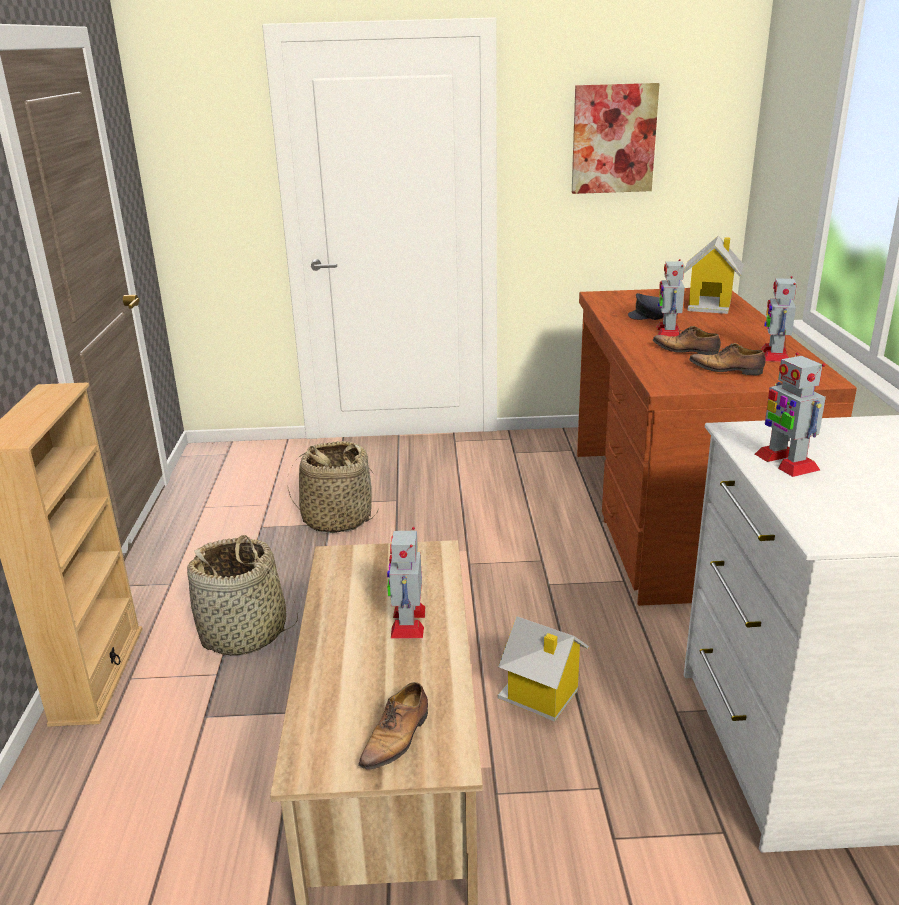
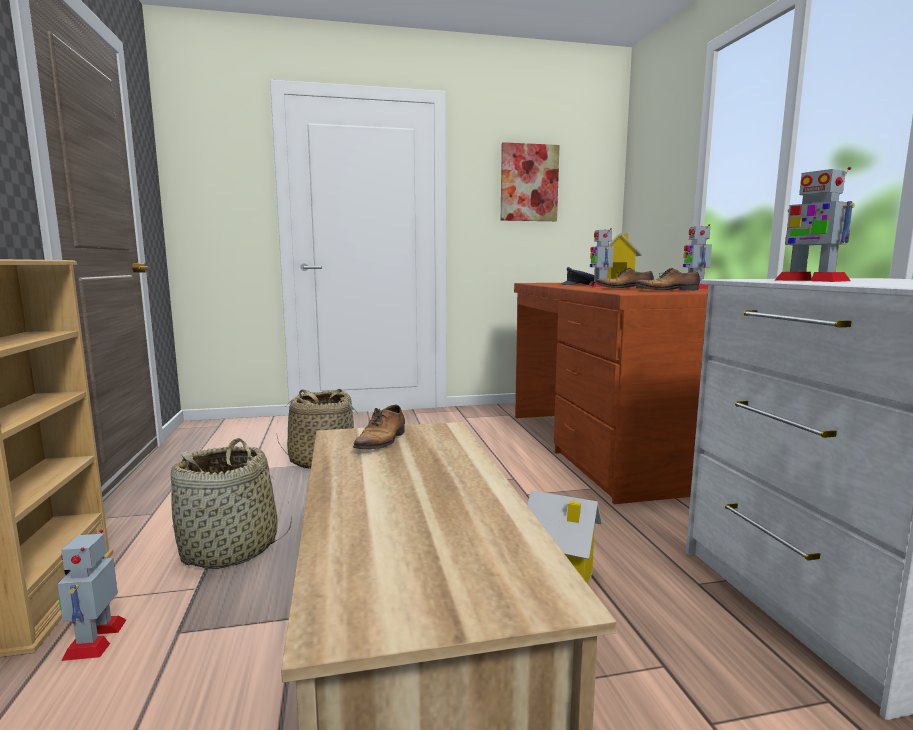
camera: 10 degrees left, 15 degrees down
shoe [358,682,428,770] -> shoe moved to [353,405,405,449]
toy robot [387,527,425,639] -> toy robot moved to [57,530,126,661]

